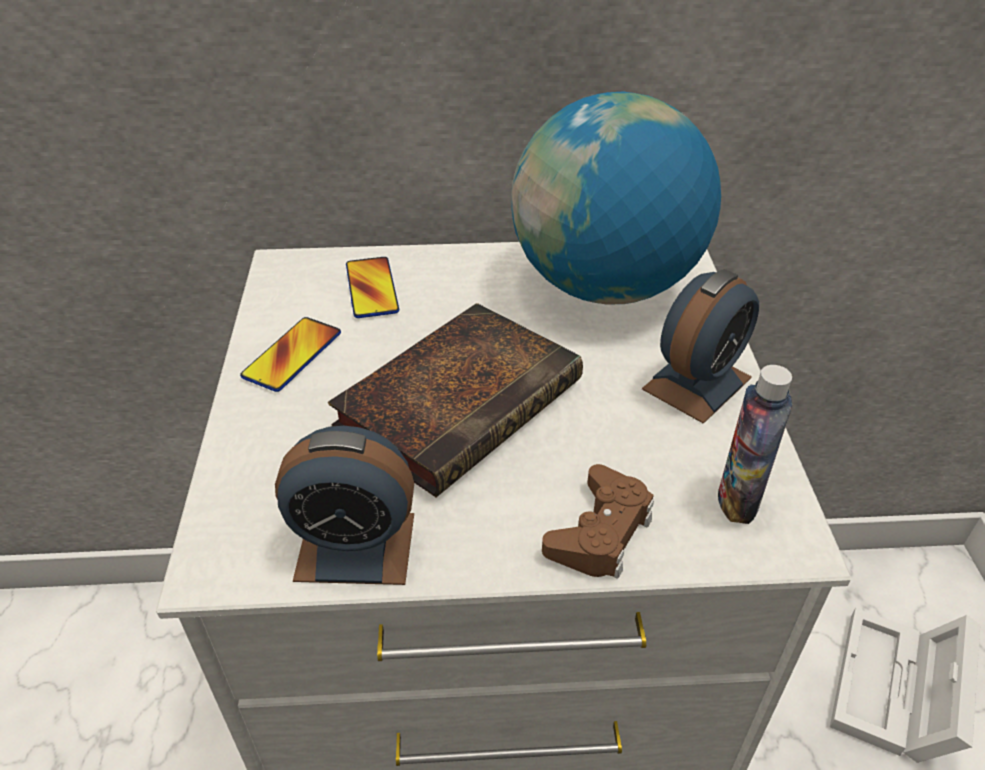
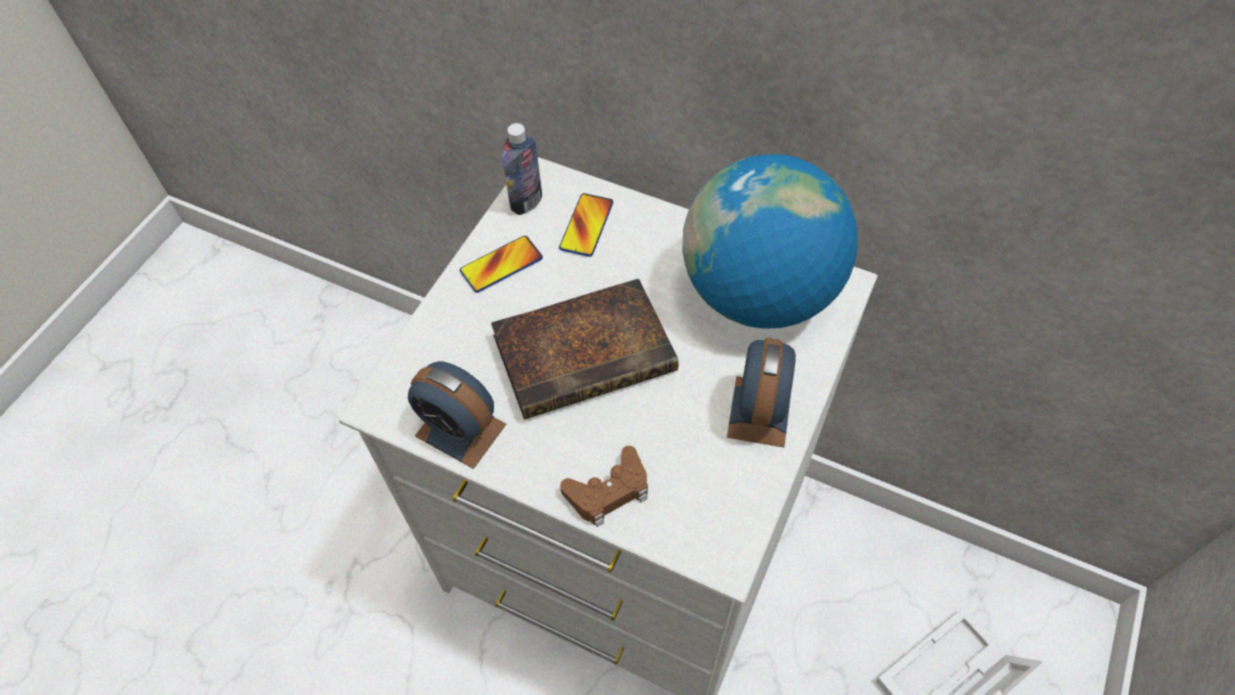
camera: 30 degrees right, 15 degrees up
alarm clock [642,269,759,424] -> alarm clock turned 60 degrees counterclockwise [727,338,796,447]
bottle [718,365,792,524] -> bottle moved to [502,123,542,215]

